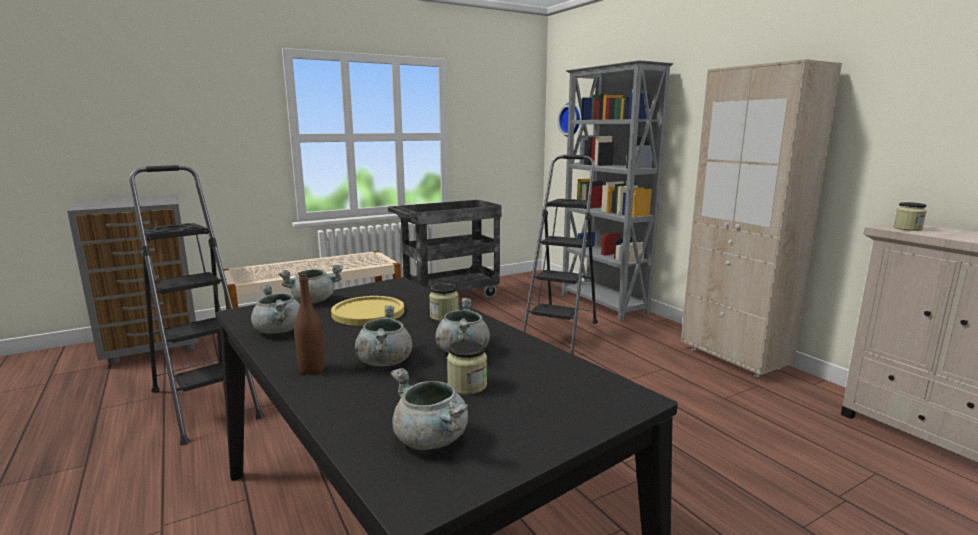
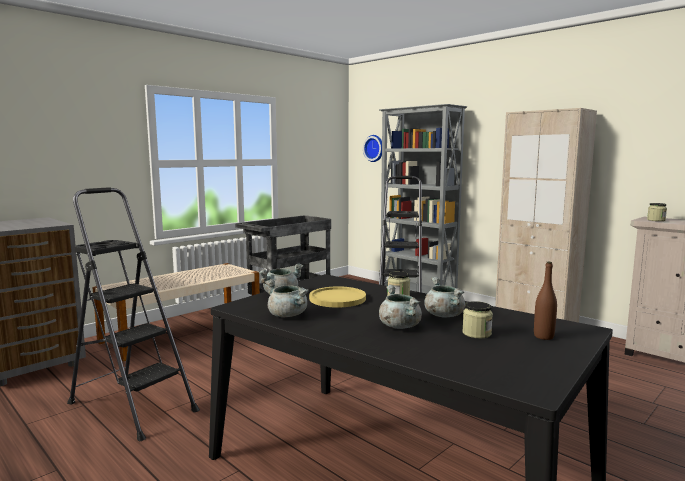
camera: 15 degrees left, 5 degrees down
brown bottle [294,274,325,374] -> brown bottle moved to [534,261,557,340]
grey cooking pot [391,368,469,450] -> none

